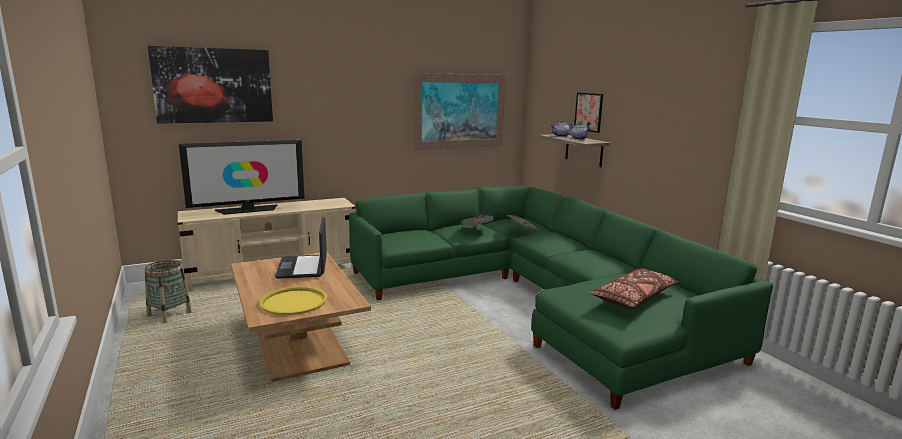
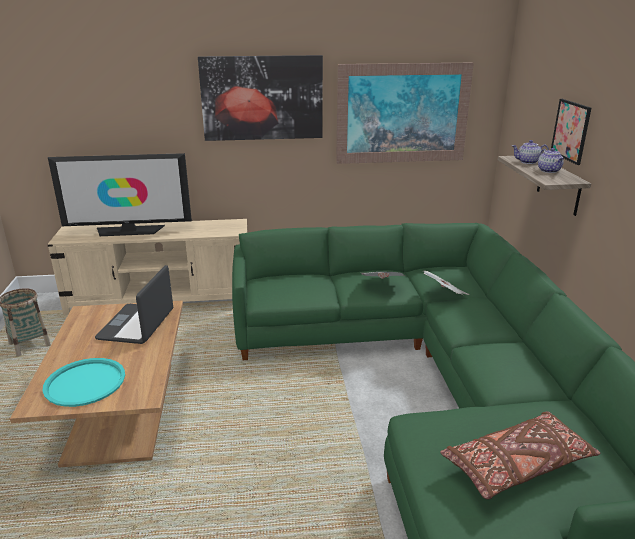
camera: 20 degrees right, 10 degrees up
picture [148,46,273,124] -> picture moved to [198,55,323,141]
yellow tray [259,286,327,315] -> turquoise tray [43,358,125,407]

